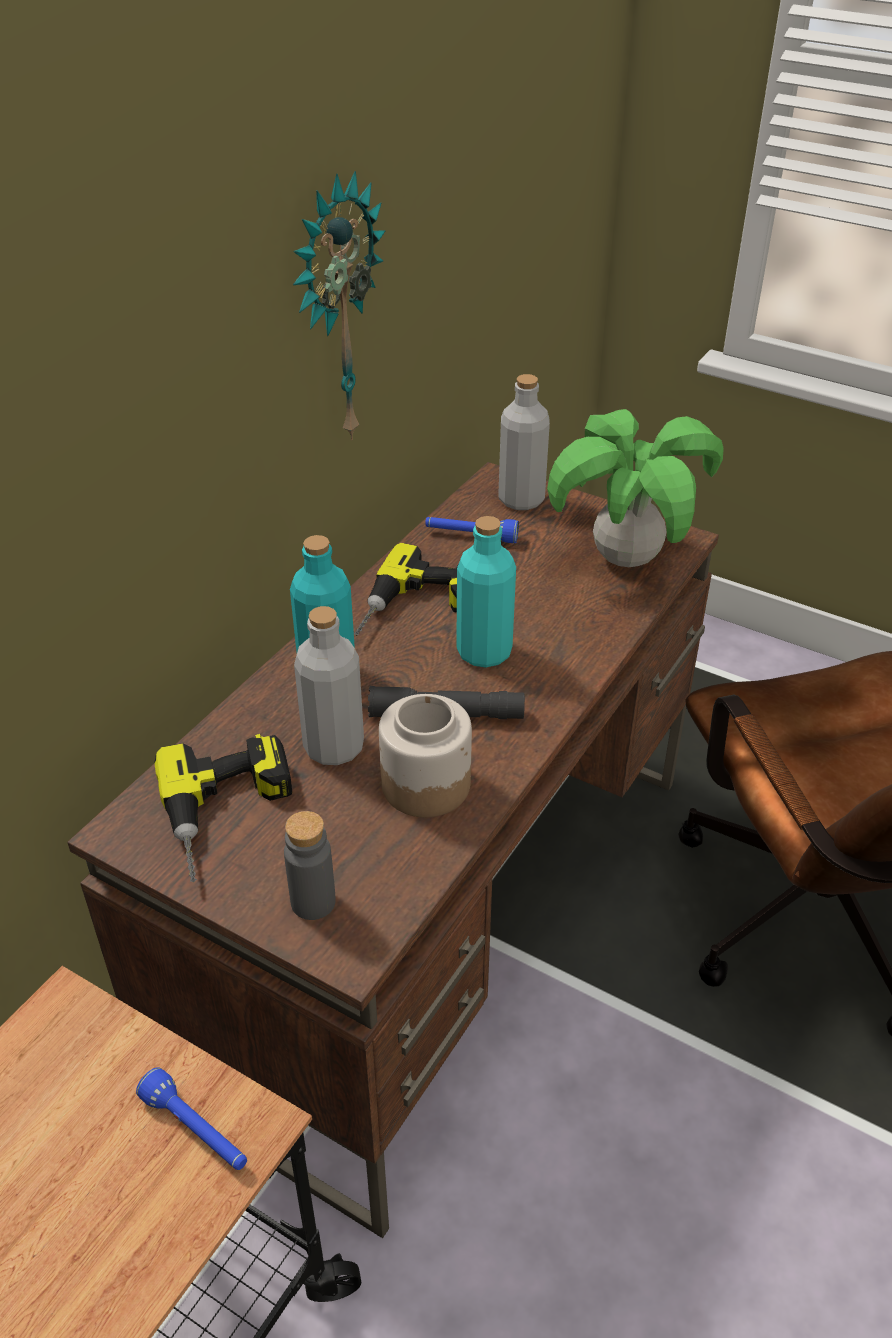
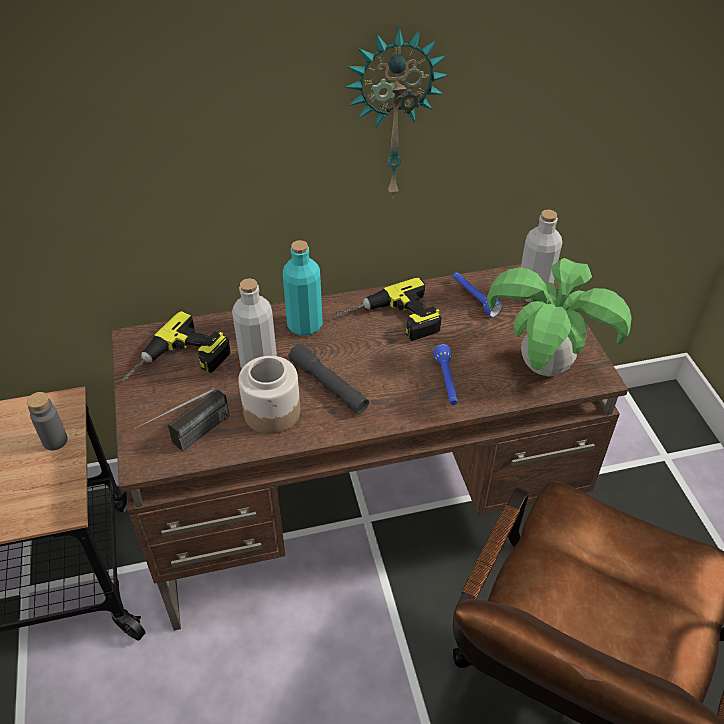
camera: 45 degrees right, 5 degrees up
blue flashlight [136,1067,247,1170] -> blue flashlight moved to [433,344,458,405]
grey bottle [284,811,336,920] -> grey bottle moved to [27,392,68,450]
turquoise bottle [456,516,516,667] -> none
none -> radio [135,388,229,451]

